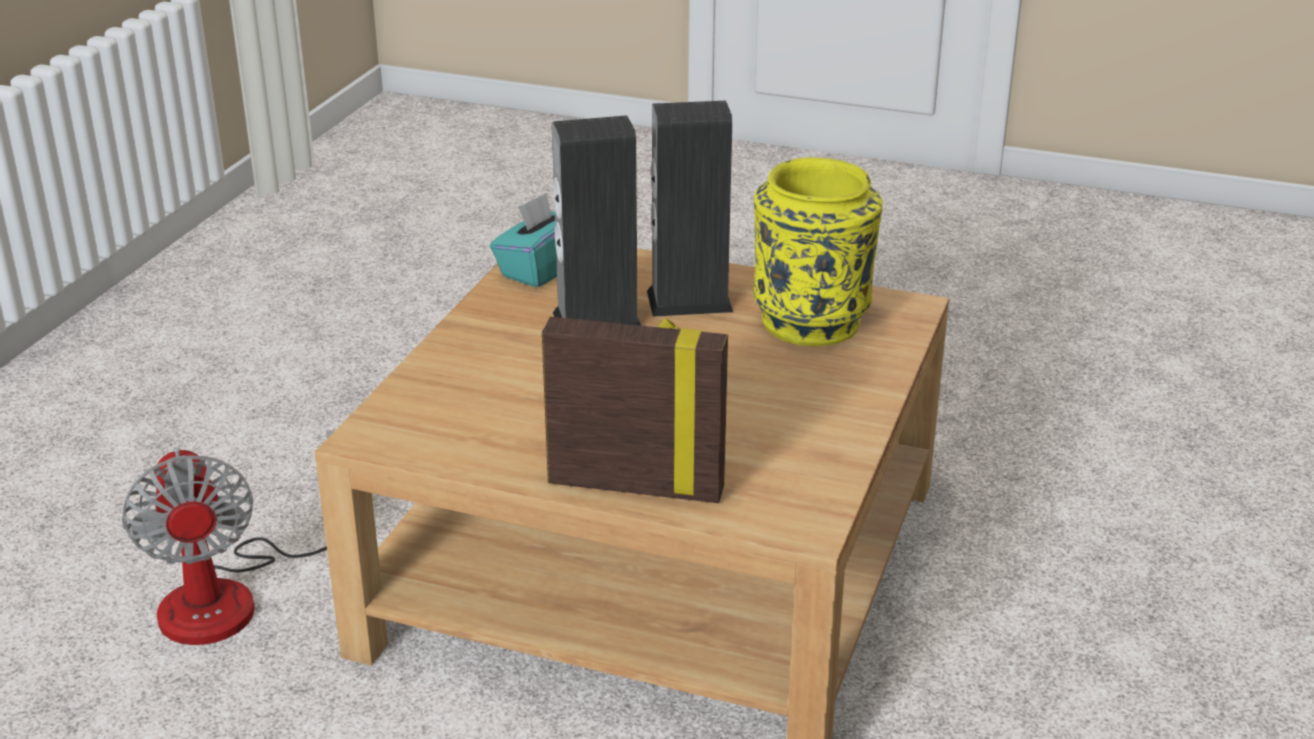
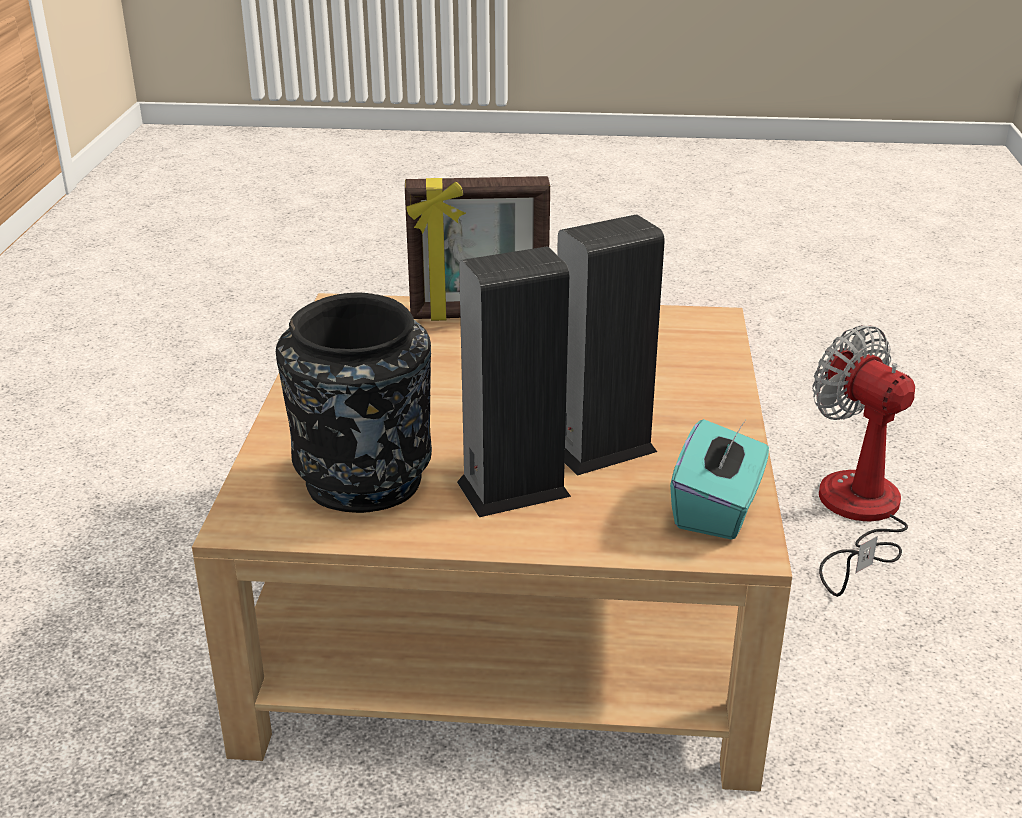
camera: 165 degrees right, 0 degrees up
yellow vase [753,158,883,346] -> black vase [276,293,432,513]

